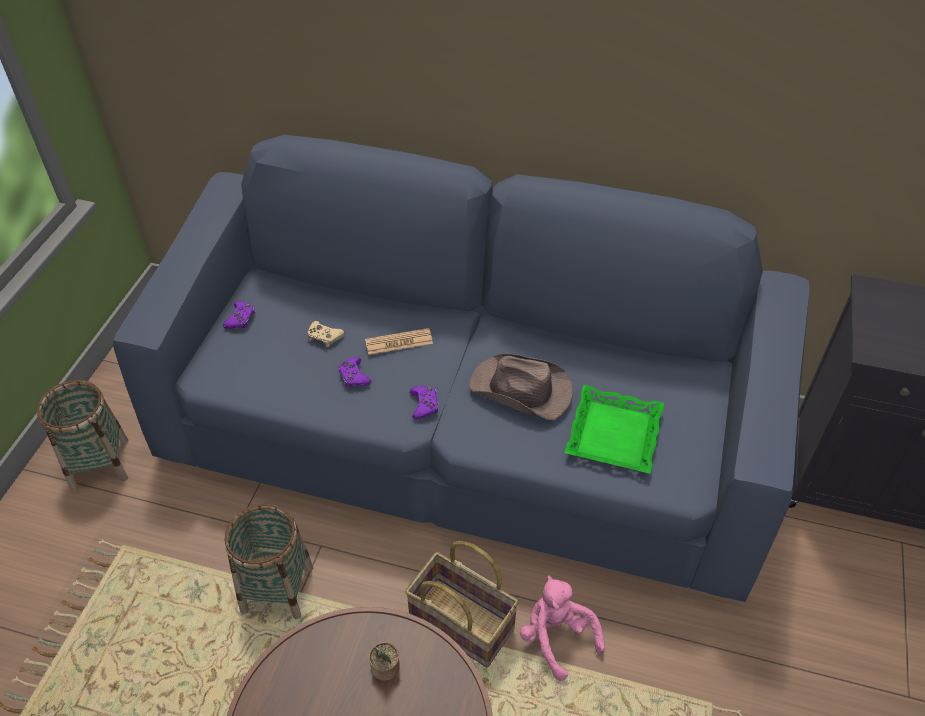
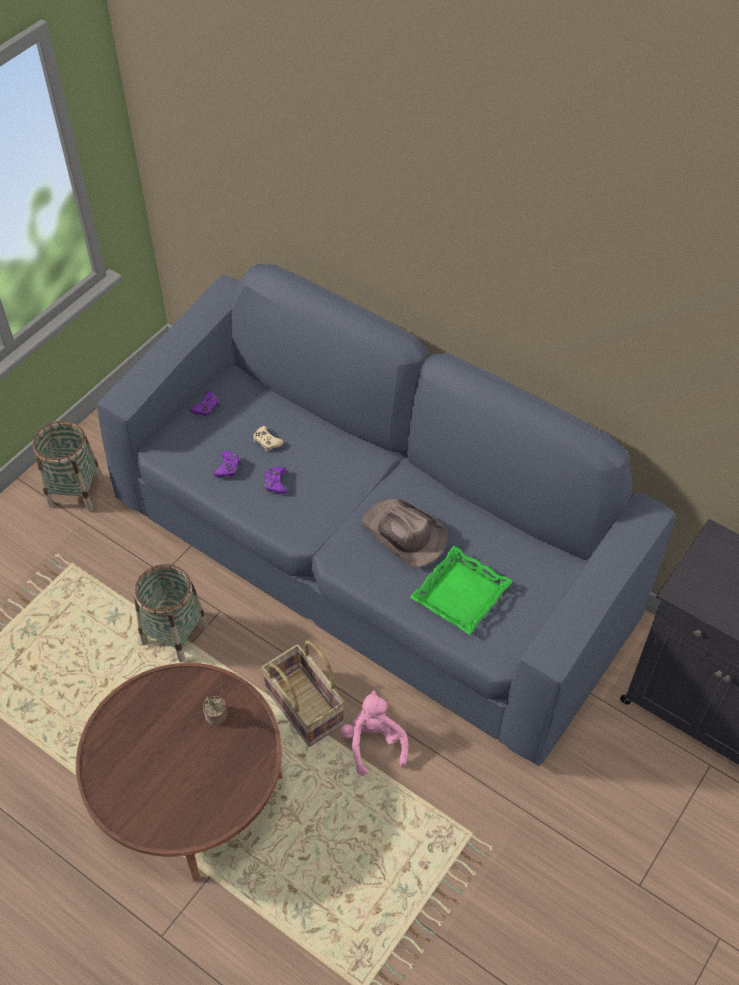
camera: 20 degrees right, 5 degrees up
newspaper [365,328,433,355] -> none
purple game controller [410,386,439,420] -> purple game controller moved to [214,451,241,477]

